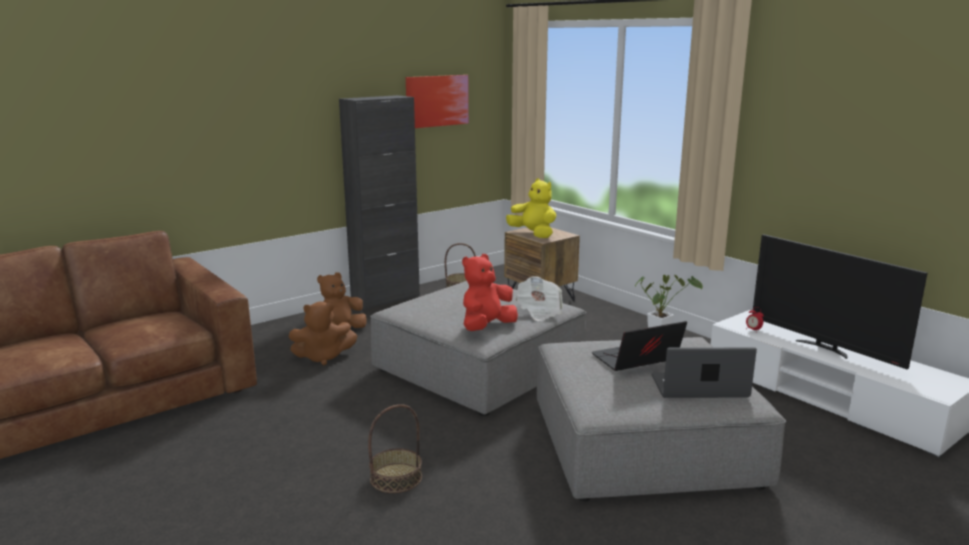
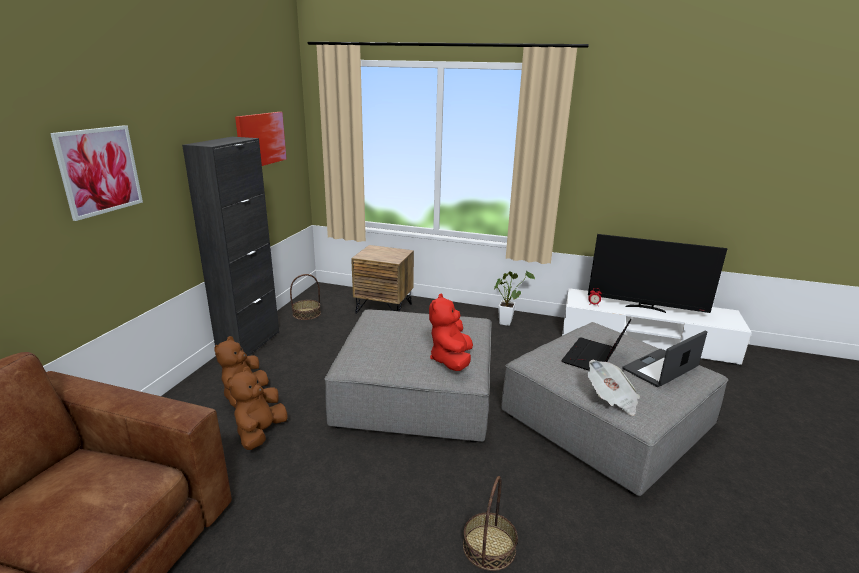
camera: 35 degrees left, 5 degrees up
brown plush toy [289,301,357,365] -> brown plush toy turned 150 degrees clockwise [227,367,288,450]
yellow plush toy [506,178,556,238] -> none
newspaper [516,276,563,321] -> newspaper moved to [587,360,640,416]
none -> picture [50,125,143,221]

